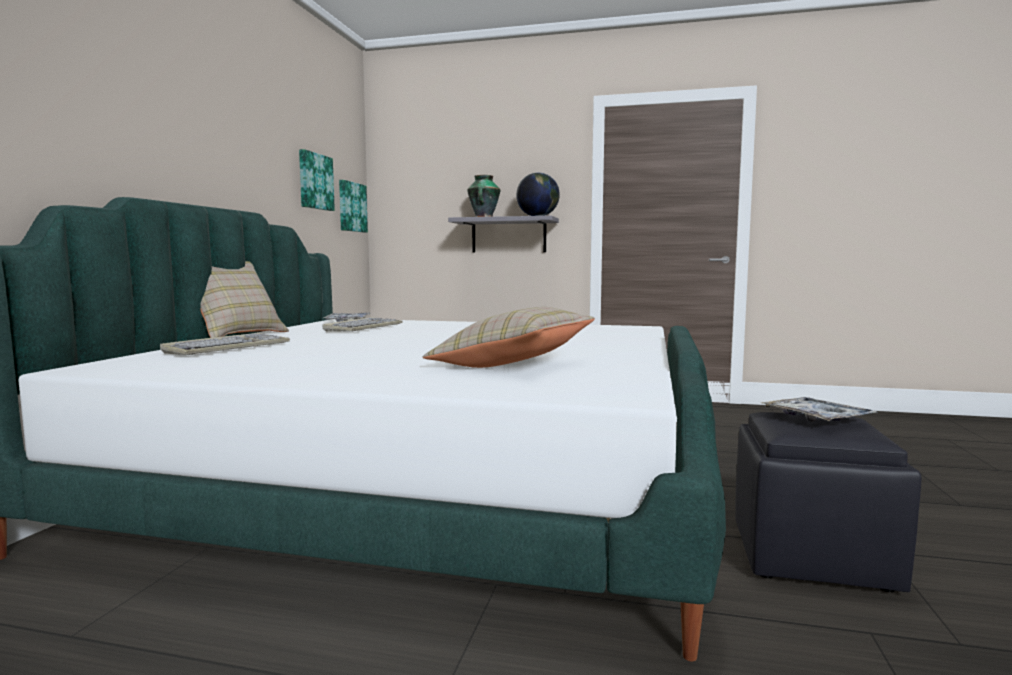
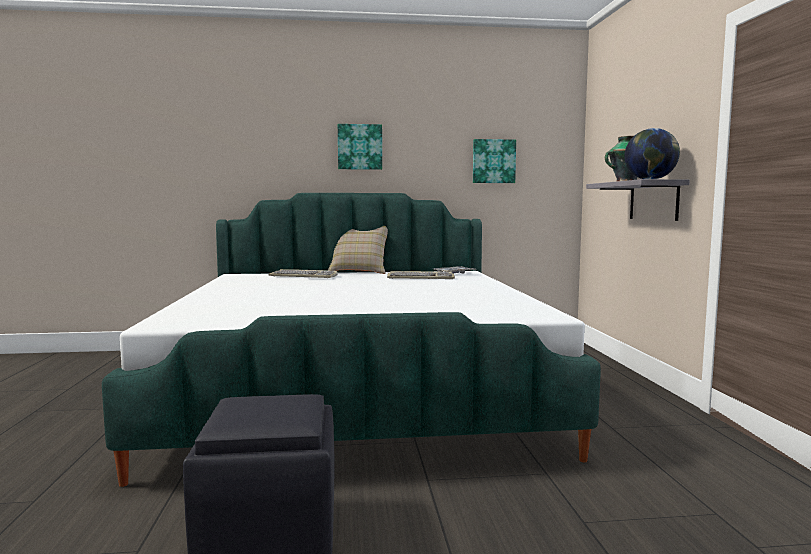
camera: 70 degrees right, 0 degrees up
picture [339,180,368,233] -> picture moved to [338,124,382,170]
beige pillow [423,307,595,368] -> none
tray [762,397,879,422] -> none

